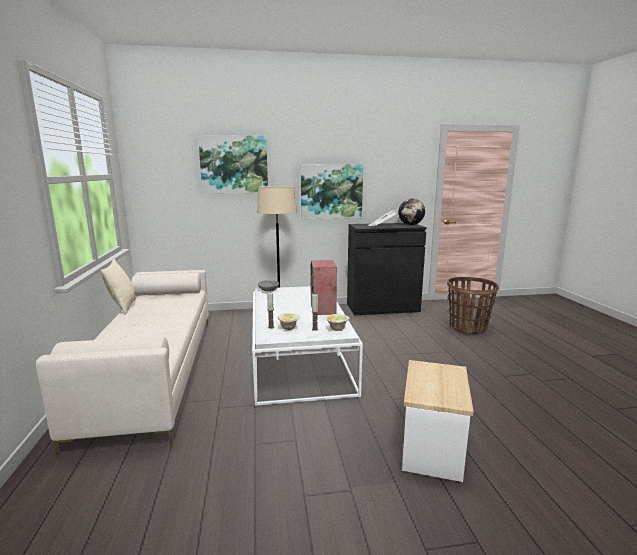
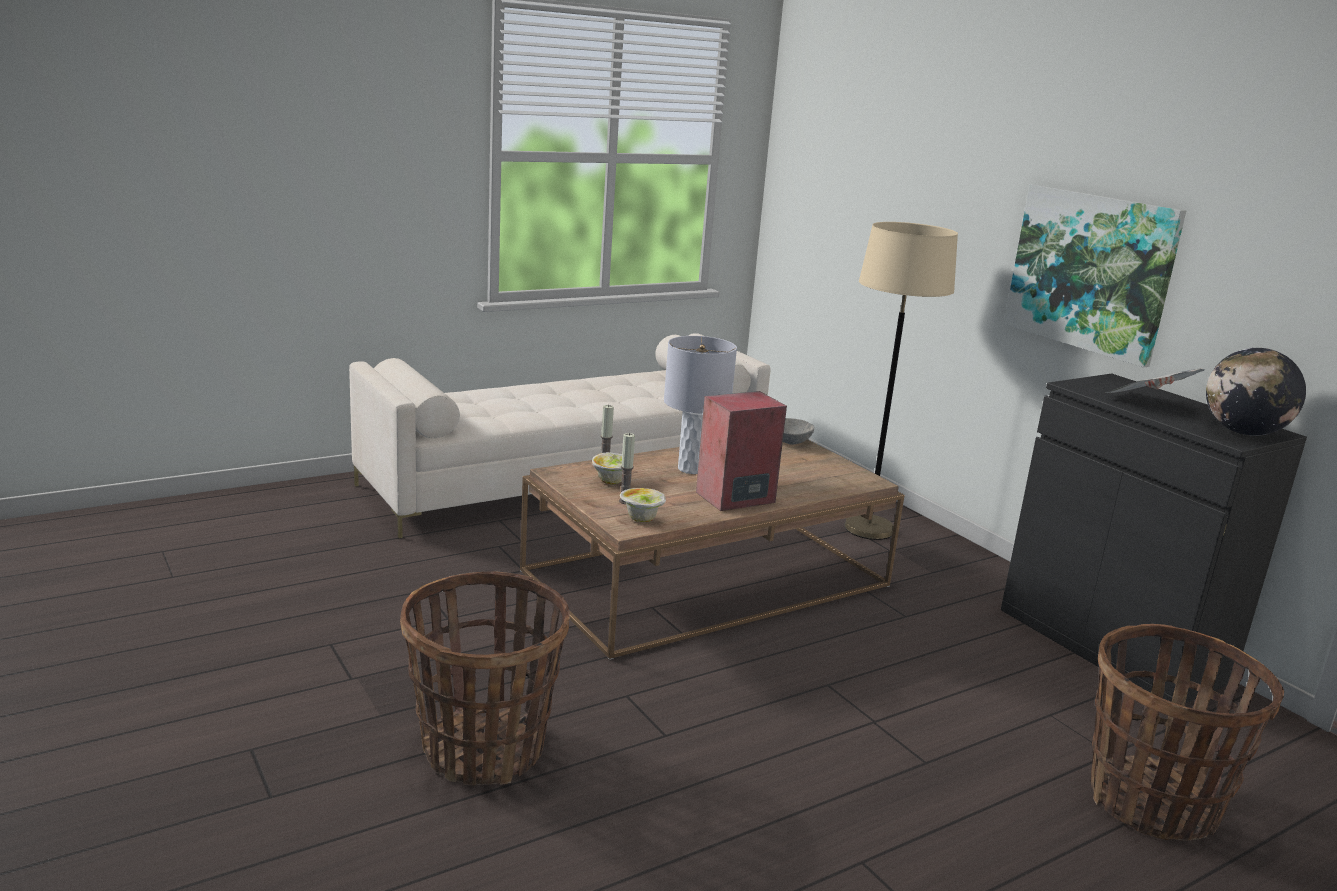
camera: 65 degrees right, 5 degrees up
beige pillow [101,259,136,314] -> none
picture [198,135,268,194] -> none
white coffee table [252,286,363,406] -> brown coffee table [520,439,905,660]
side table [402,360,474,482] -> basket [400,571,570,785]
none -> grey table lamp [664,336,737,474]

